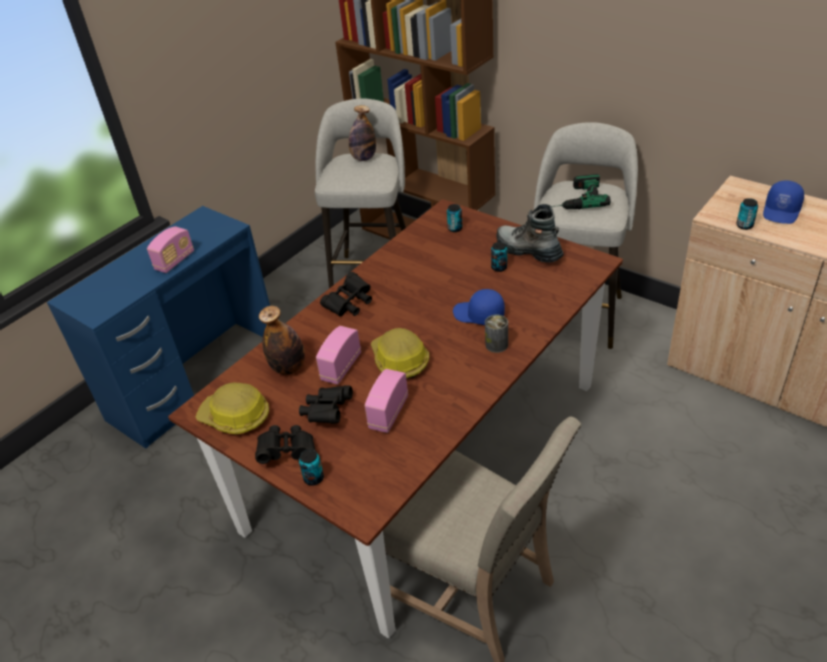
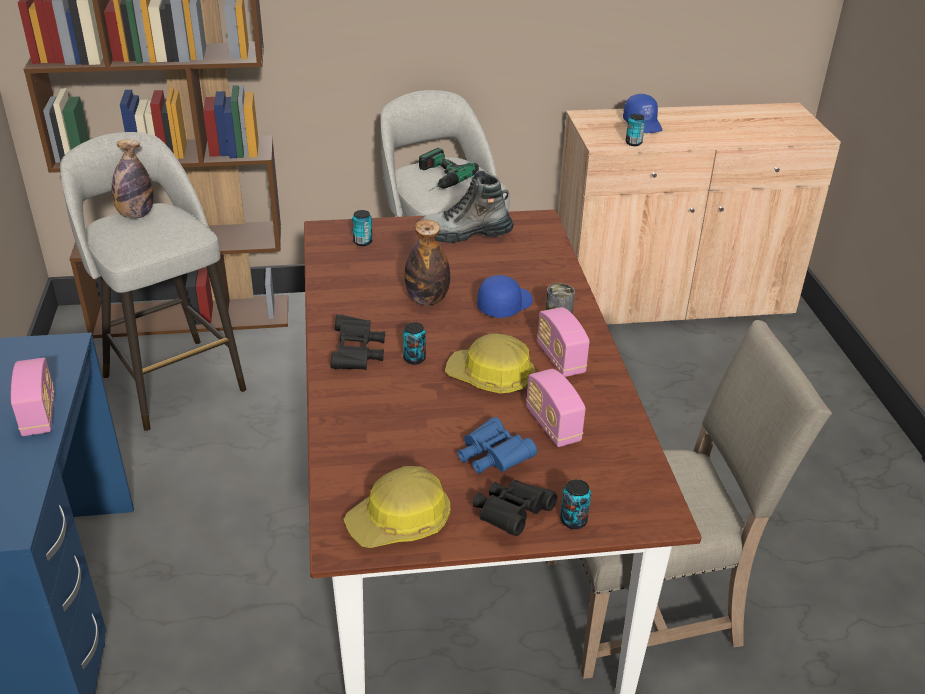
camera: 50 degrees left, 5 degrees down
bottle [259,306,305,375] -> bottle moved to [405,220,450,305]
black binoculars [299,385,353,424] -> blue binoculars [457,417,537,474]
radio [316,326,361,385] -> radio moved to [537,307,590,377]
blue cap [453,289,505,325] -> blue cap turned 150 degrees clockwise [477,275,533,318]
can [491,242,507,272] -> can moved to [403,322,426,364]

